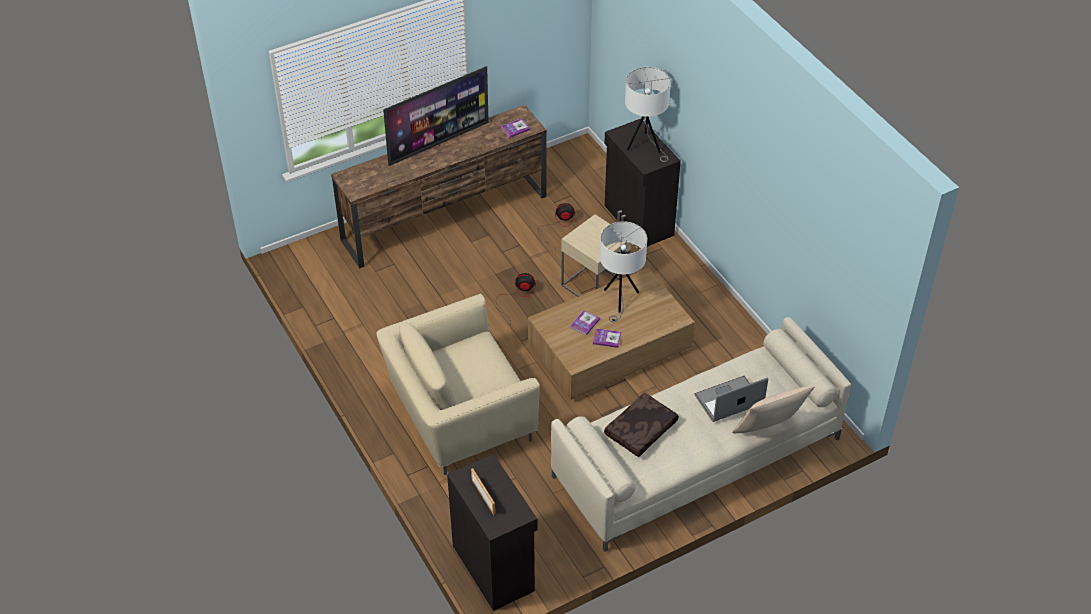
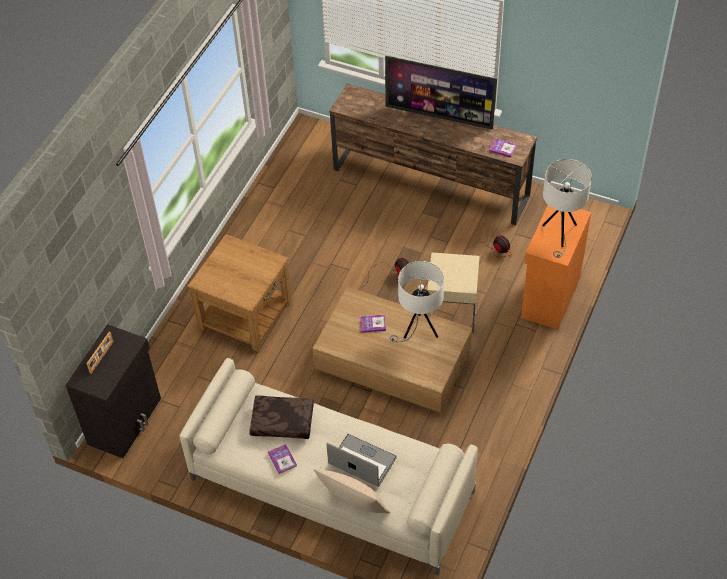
camera: 55 degrees right, 5 degrees up
beige armchair [377,294,540,475] -> brown side table [187,234,292,352]
book [593,328,621,348] -> book moved to [268,444,297,474]
black cabinet [604,119,681,247] -> orange cabinet [521,205,591,330]

